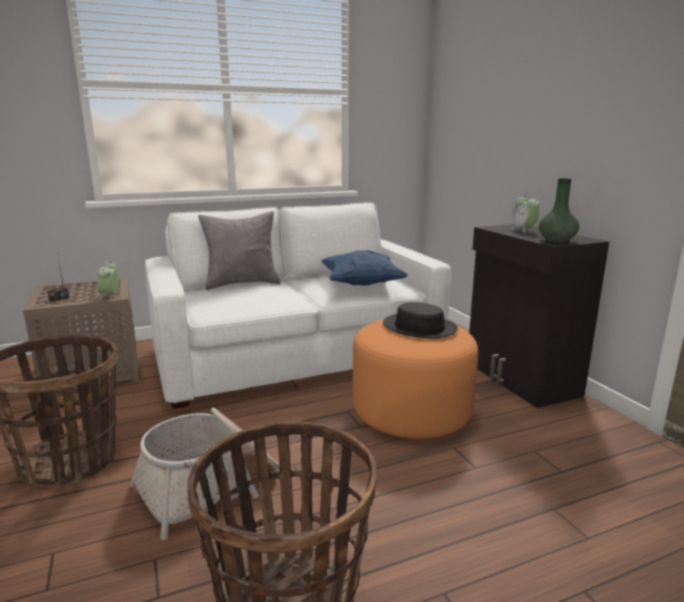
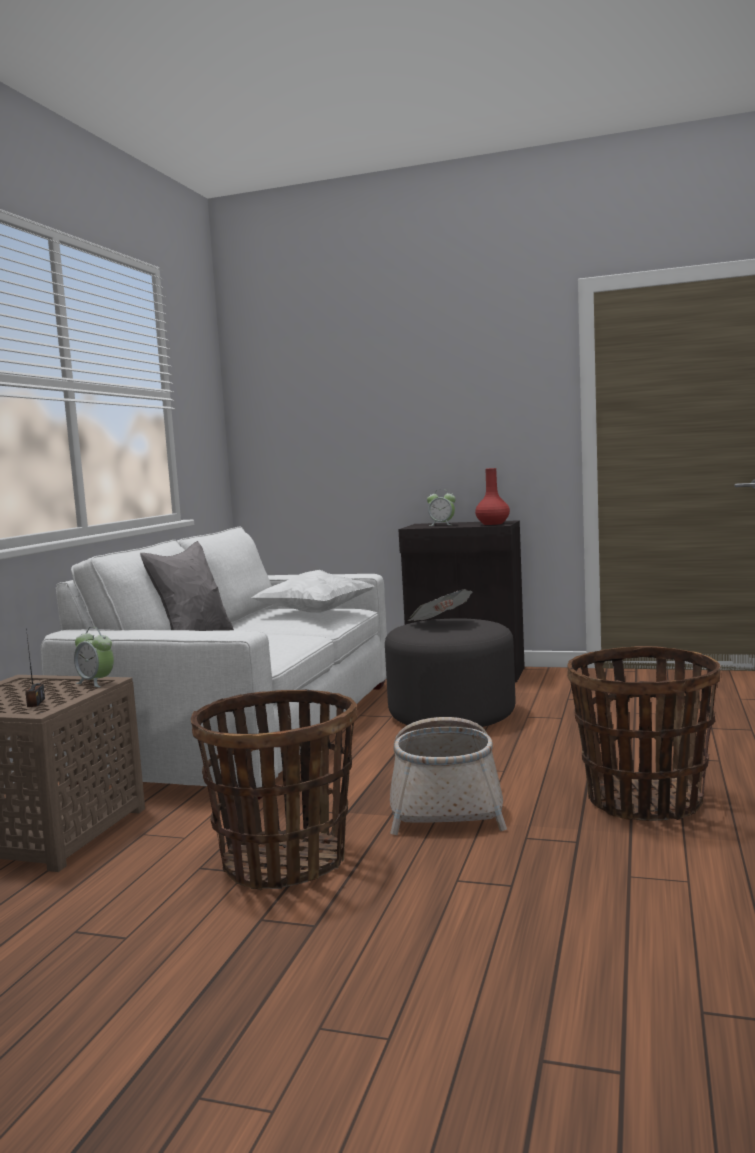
camera: 50 degrees left, 10 degrees down
blue pillow [321,250,408,286] -> white pillow [251,570,374,613]
orange ottoman [353,319,478,439] -> grey ottoman [385,618,515,727]
black hat [383,302,458,339] -> newspaper [408,589,472,621]
green vase [539,178,579,242] -> red vase [475,468,510,525]

